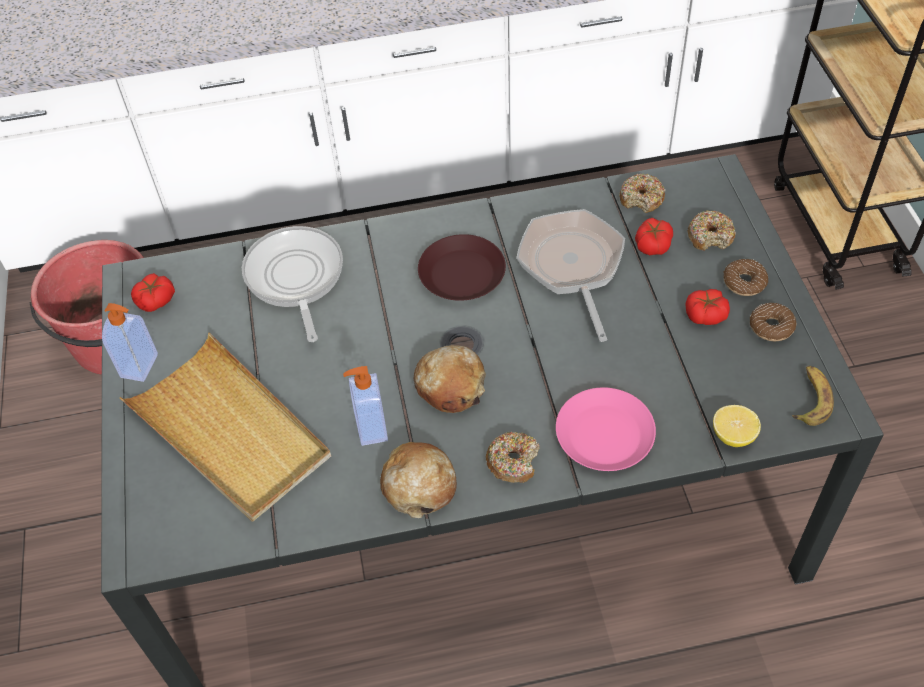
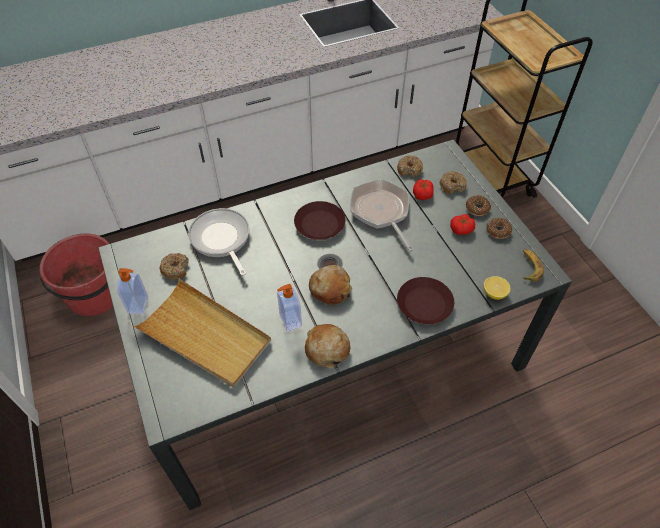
camera: 15 degrees left, 0 degrees up
tomato [131,273,175,312] -> none
donut [486,431,540,483] -> donut moved to [159,253,189,279]
pink plate [556,387,656,471] -> brown plate [397,277,454,324]

